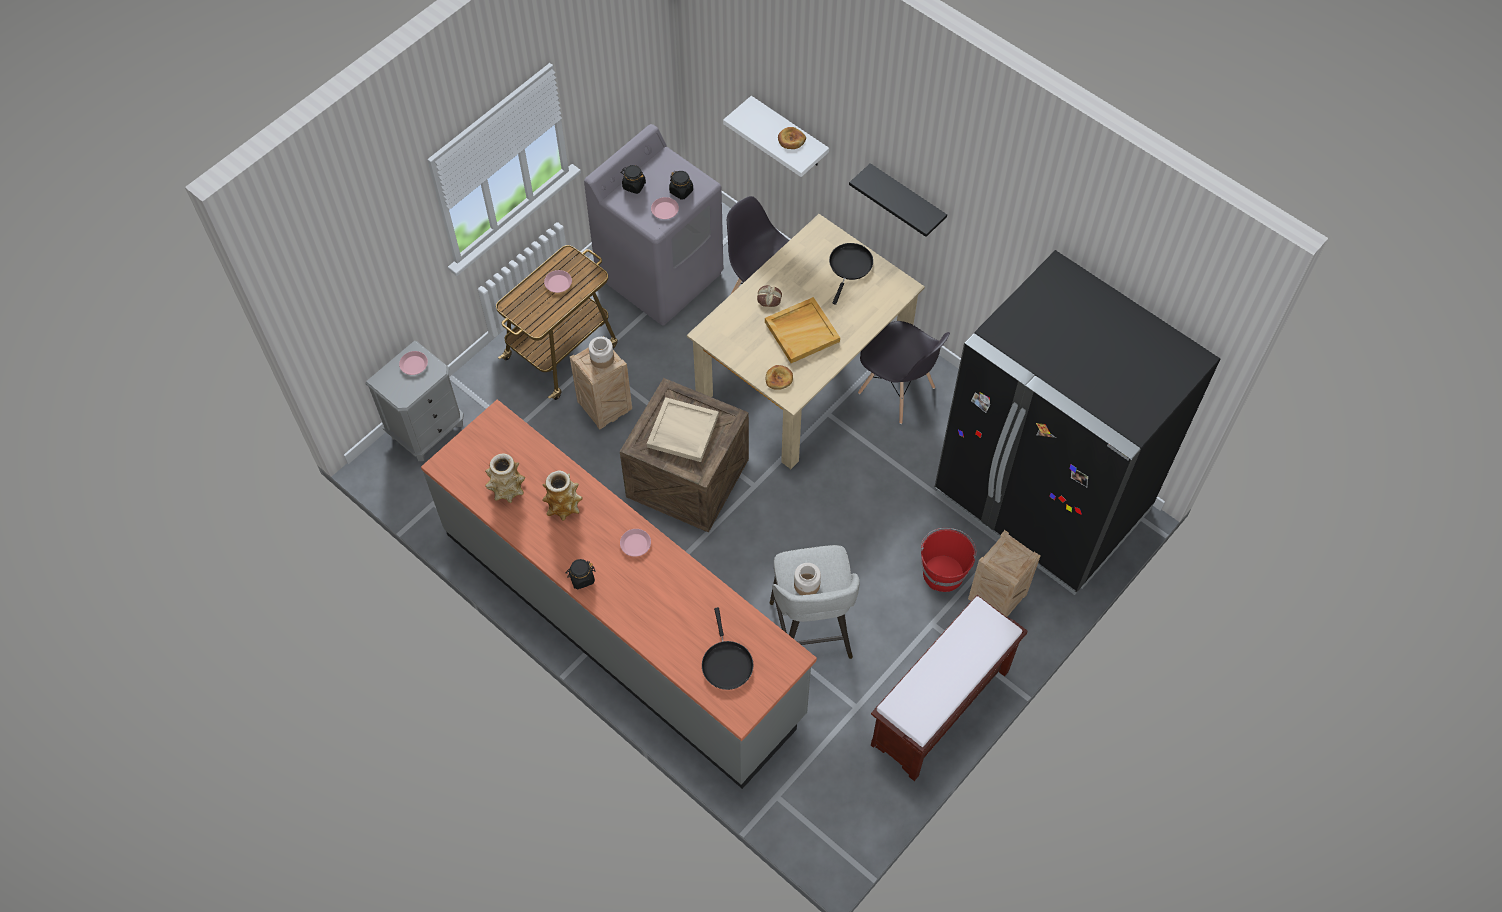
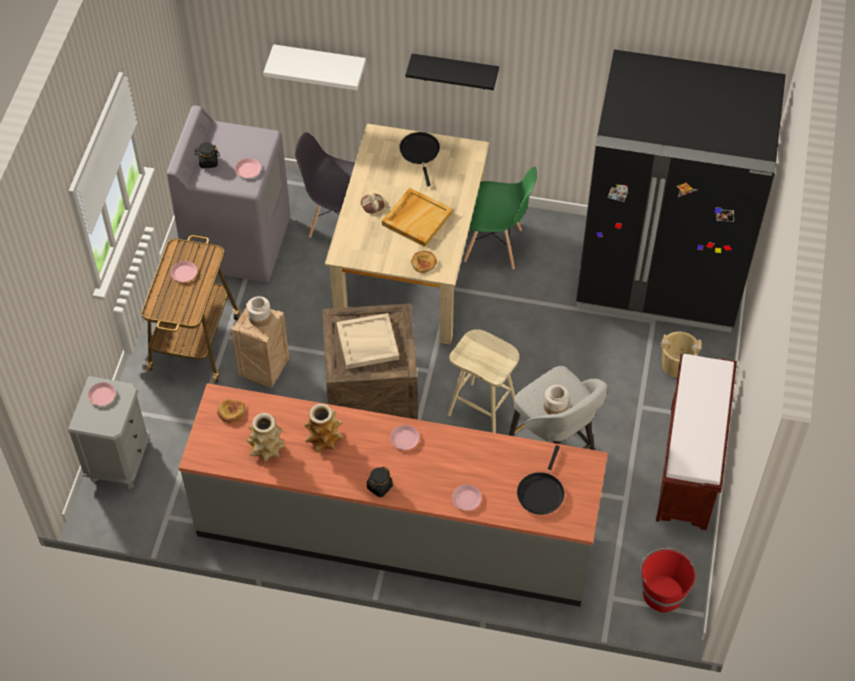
camera: 30 degrees left, 5 degrees down
black jar [669,171,693,200] -> none
black frying pan [702,607,753,690] -> black frying pan turned 60 degrees clockwise [517,445,564,515]
bread [778,127,806,149] -> bread moved to [217,399,245,423]
grey chair [858,321,950,424] -> green chair [464,167,537,269]
red bucket [921,528,977,592] -> red bucket moved to [640,548,695,613]
crate [968,530,1041,617] -> beige bucket [660,331,702,378]
none -> beige stool [447,329,519,433]
none -> pink plate [452,485,482,511]

